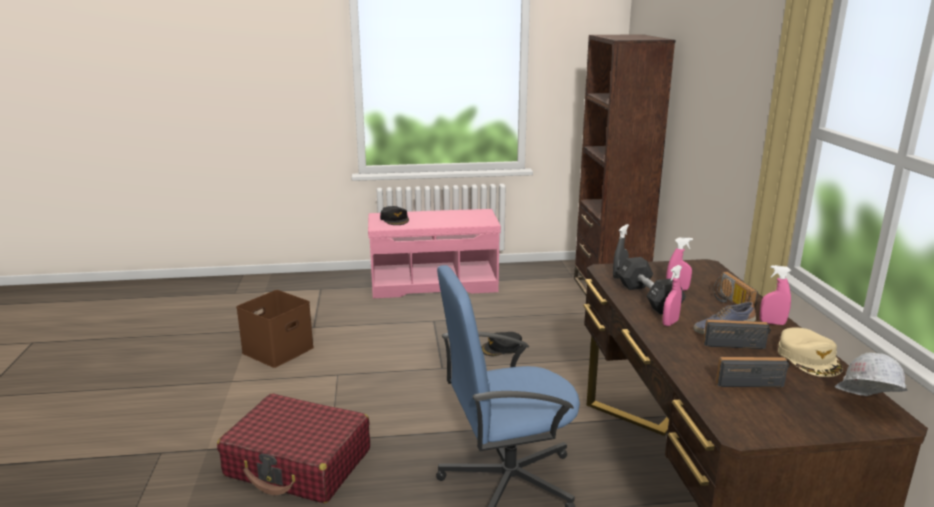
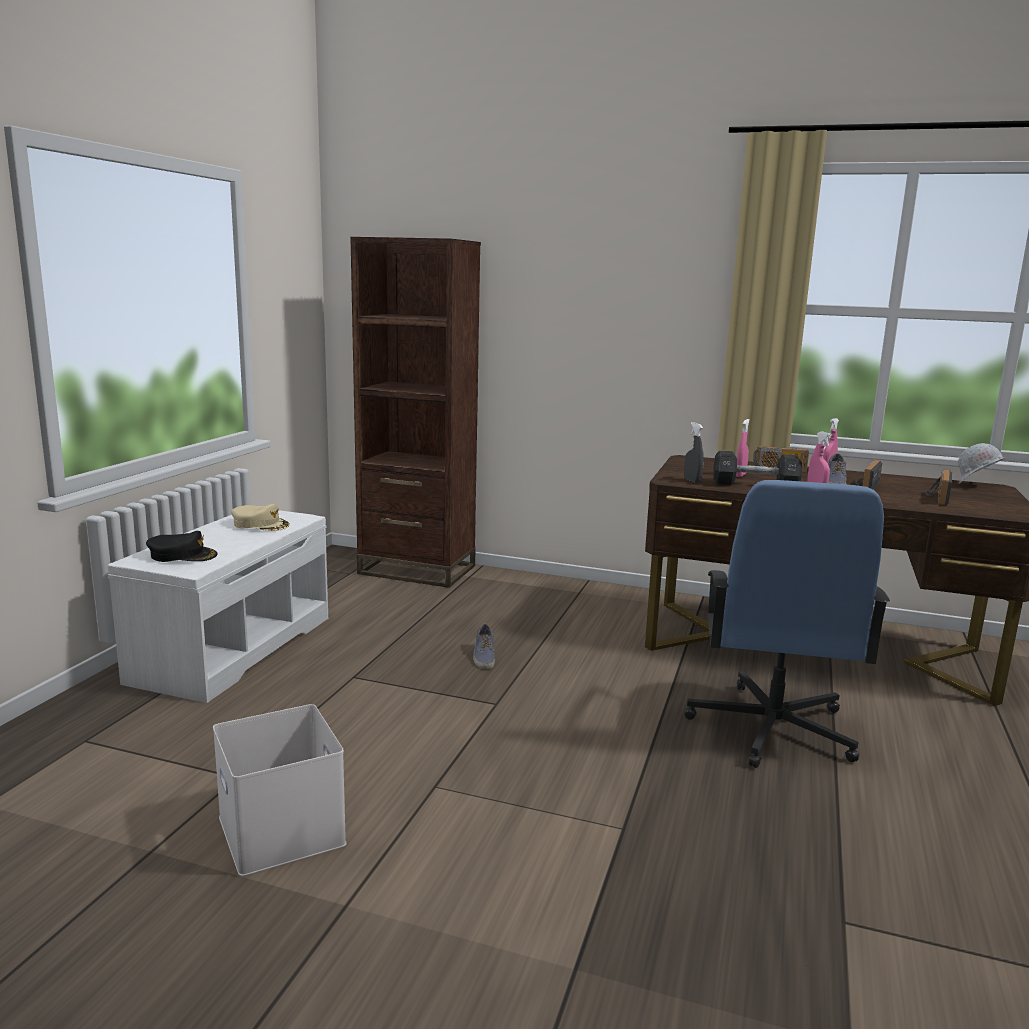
camera: 65 degrees left, 5 degrees down
red suitcase [217,393,370,503] -> none
brown storage box [236,290,314,368] -> white storage box [213,704,347,876]
pink bench [368,209,501,298] -> white bench [107,510,328,703]
black cap [481,332,522,356] -> shoe [473,623,495,669]
beige cap [778,327,843,377] -> beige cap moved to [231,504,290,531]

